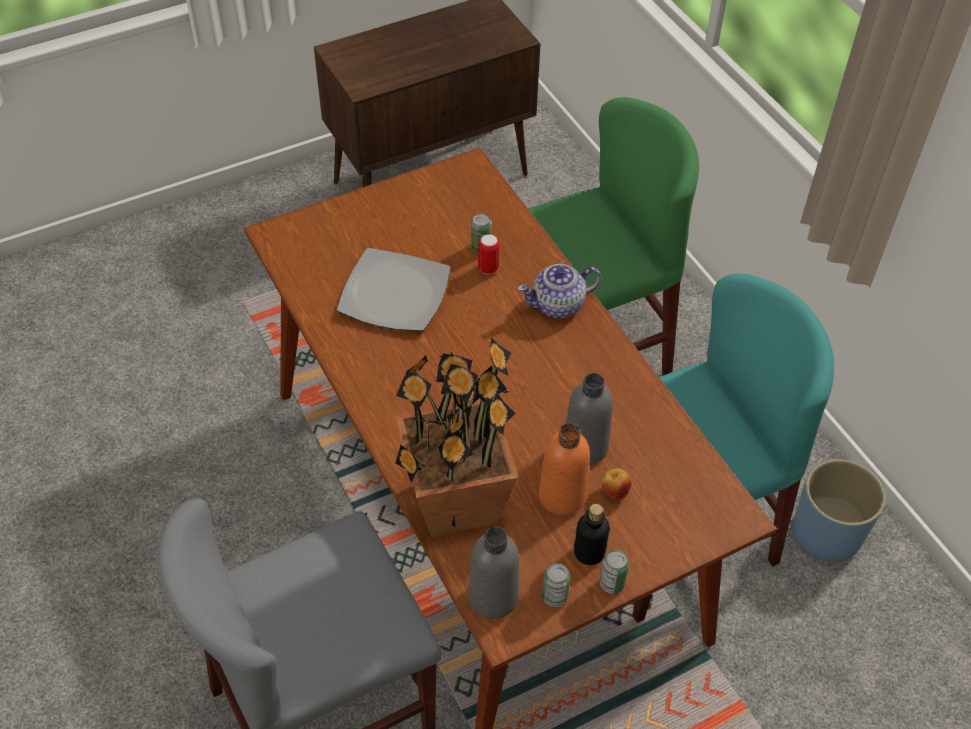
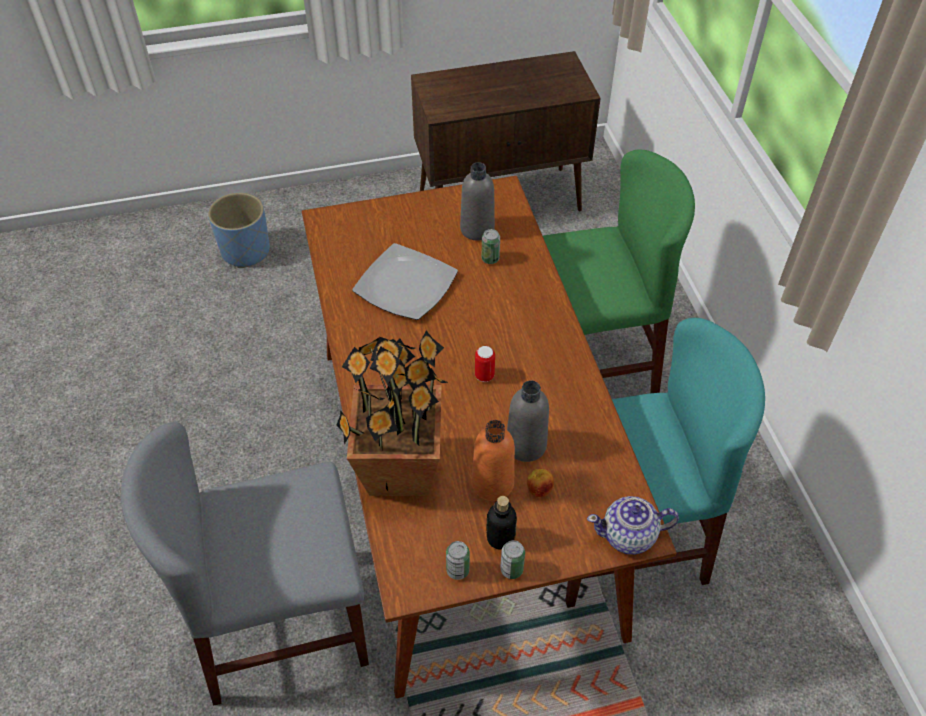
camera: 15 degrees right, 0 degrees up
grey bottle [468,526,519,619] -> grey bottle moved to [460,162,495,240]
can [478,234,500,274] -> can moved to [475,346,495,382]
teapot [518,264,601,318] -> teapot moved to [587,496,679,555]
blue planter [793,459,885,563] -> blue planter moved to [208,192,270,268]

